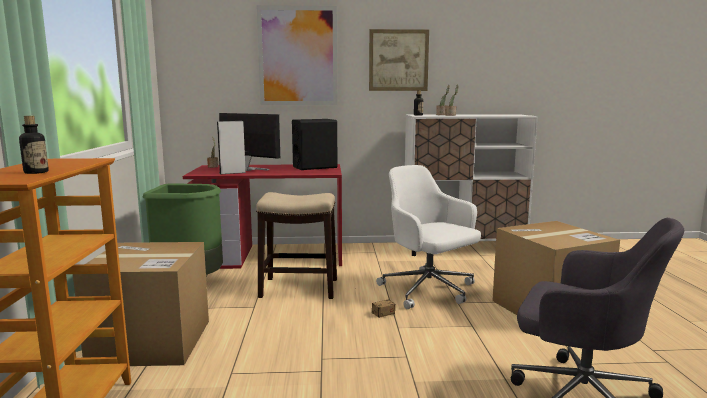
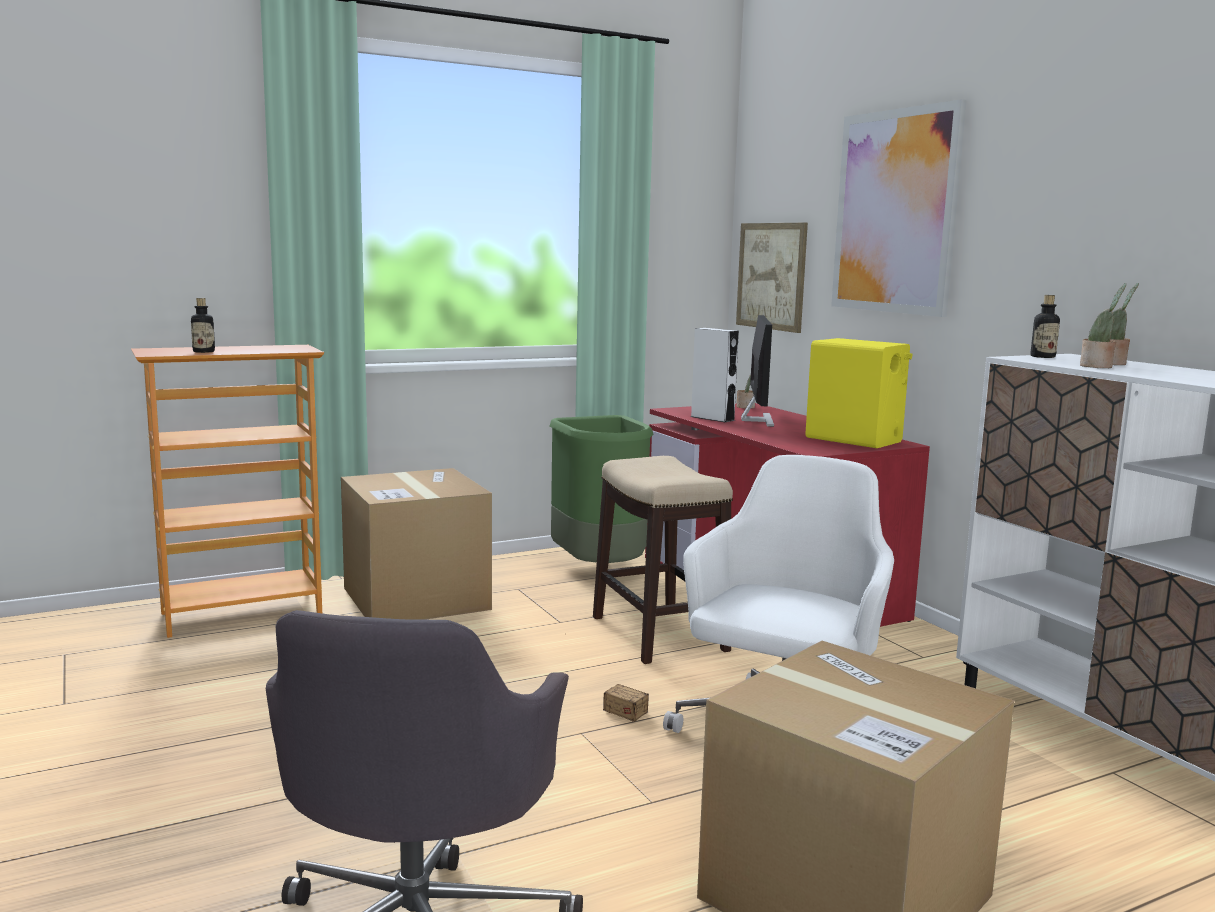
camera: 65 degrees right, 0 degrees up
black speaker [292,119,338,170] -> yellow speaker [805,338,913,448]
picture [369,29,429,91] -> picture moved to [736,223,808,333]

